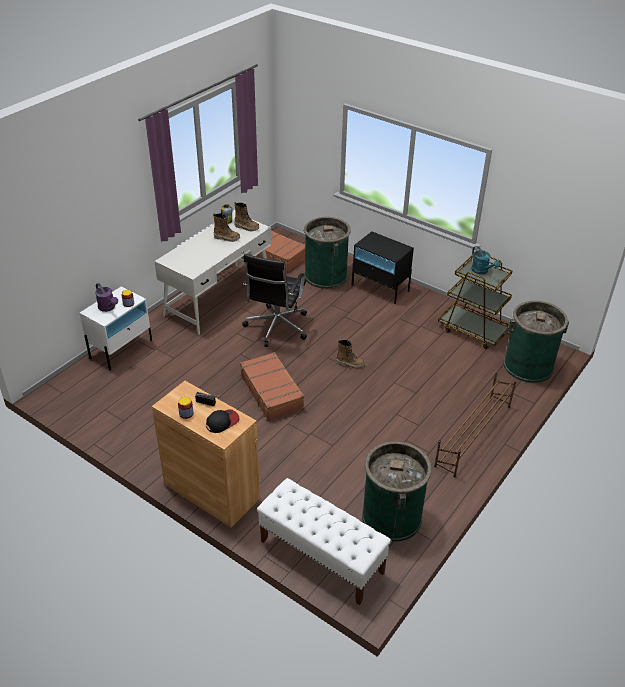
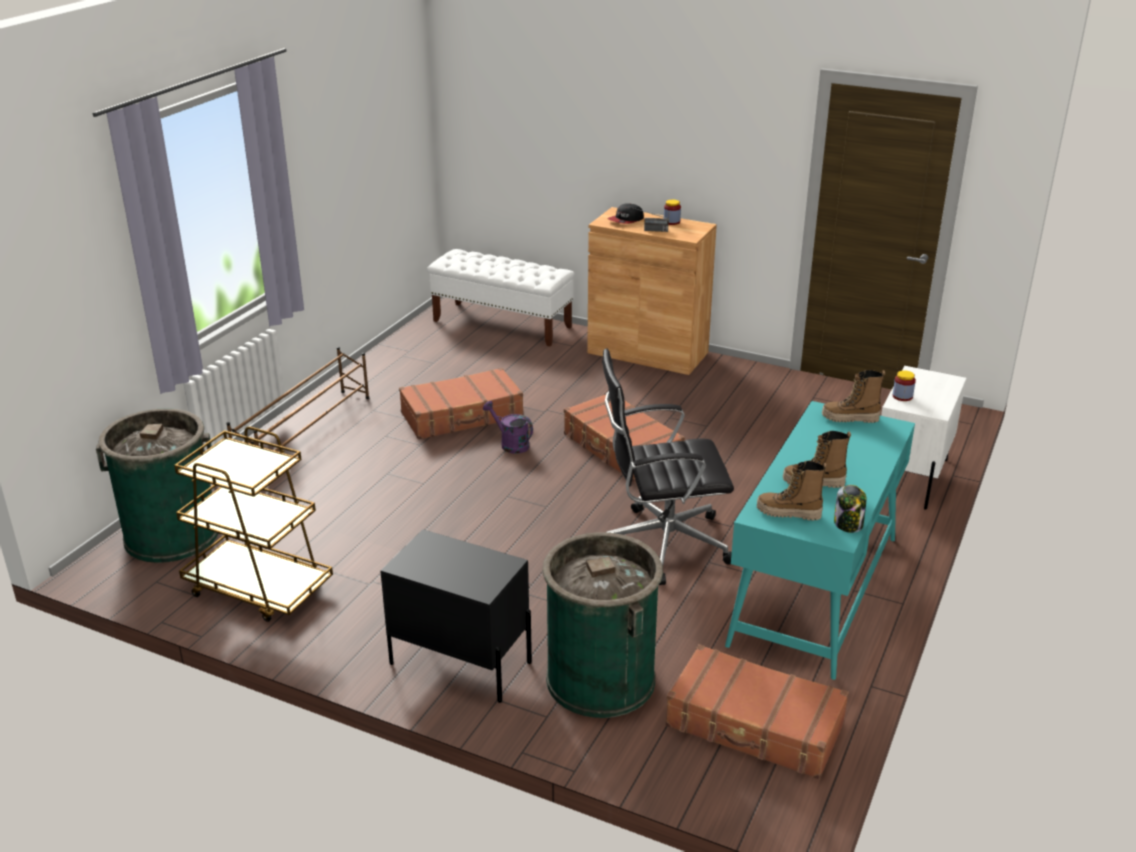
camera: 170 degrees right, 10 degrees down
purple watering can [95,283,118,312] -> purple watering can moved to [483,401,533,454]
white desk [154,212,271,335] -> turquoise desk [725,401,915,680]
black office chair [242,254,307,347] -> black office chair turned 105 degrees counterclockwise [602,348,734,585]
boot [336,340,365,369] -> boot moved to [822,370,885,423]
green trash can [362,441,432,542] -> none
turquoise watering can [471,246,500,274] -> none
none -> brown suitcase [399,368,524,440]

